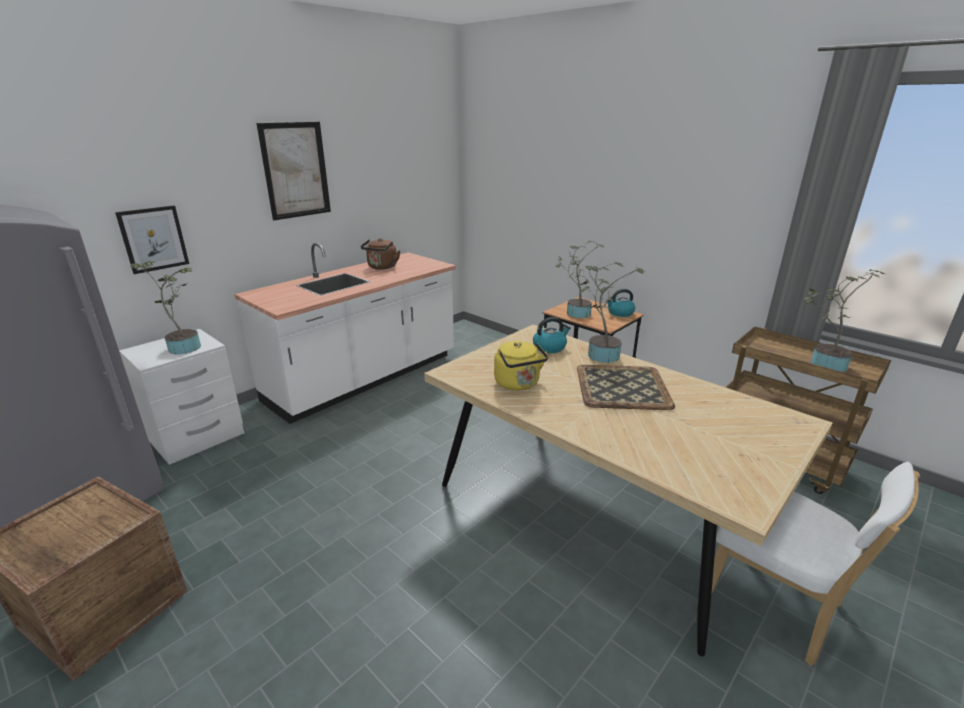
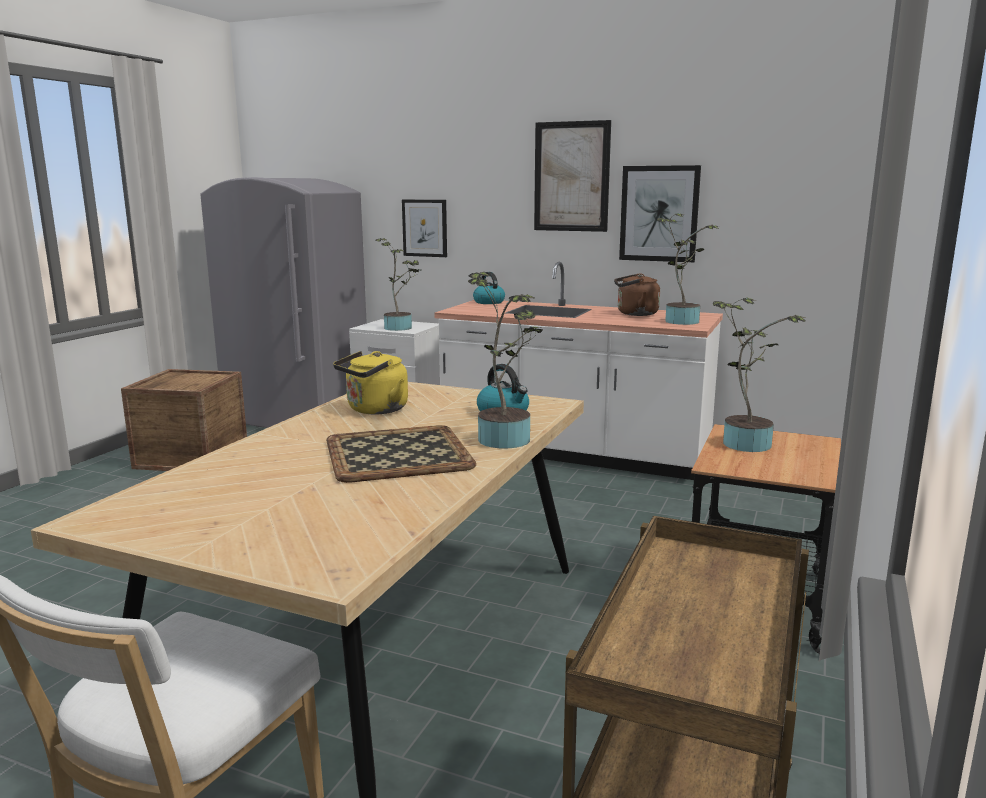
camera: 70 degrees right, 10 degrees down
kettle [606,289,635,317] -> kettle moved to [473,272,505,304]
potted plant [804,270,885,372] -> potted plant moved to [657,213,719,325]
none -> picture [619,165,701,262]

